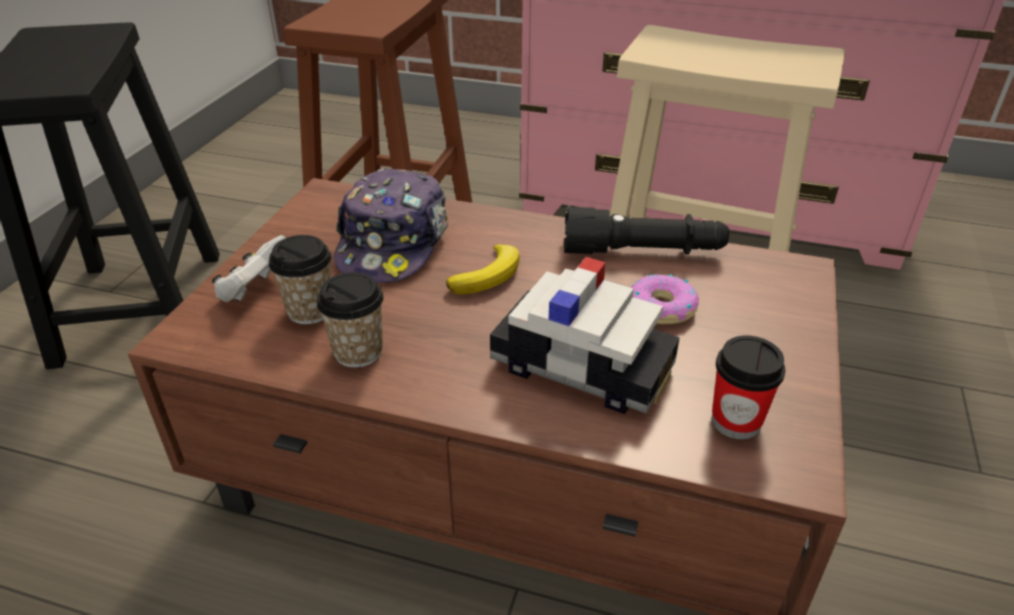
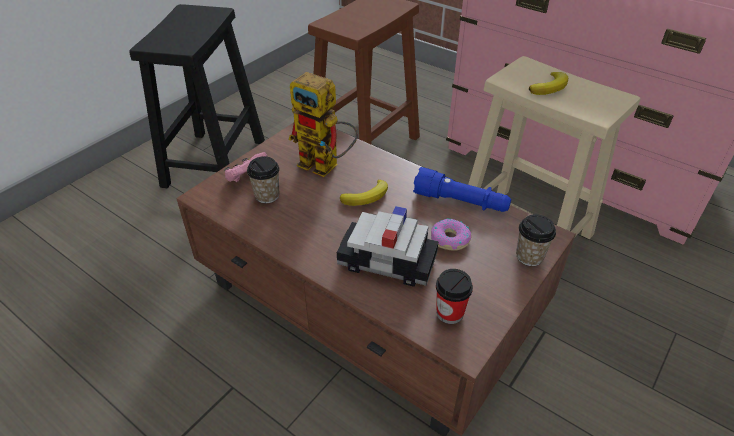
camera: 20 degrees right, 5 degrees up
white game controller [212,235,286,302] -> pink game controller [224,152,267,182]
cup [317,272,384,368] -> cup moved to [516,214,556,266]
cap [334,167,449,283] -> toy robot [288,72,358,177]
toy car [490,257,680,414] -> toy car turned 150 degrees clockwise [337,206,439,287]
black flashlight [564,207,729,255] -> blue flashlight [413,167,511,212]
none -> banana [529,72,568,95]

